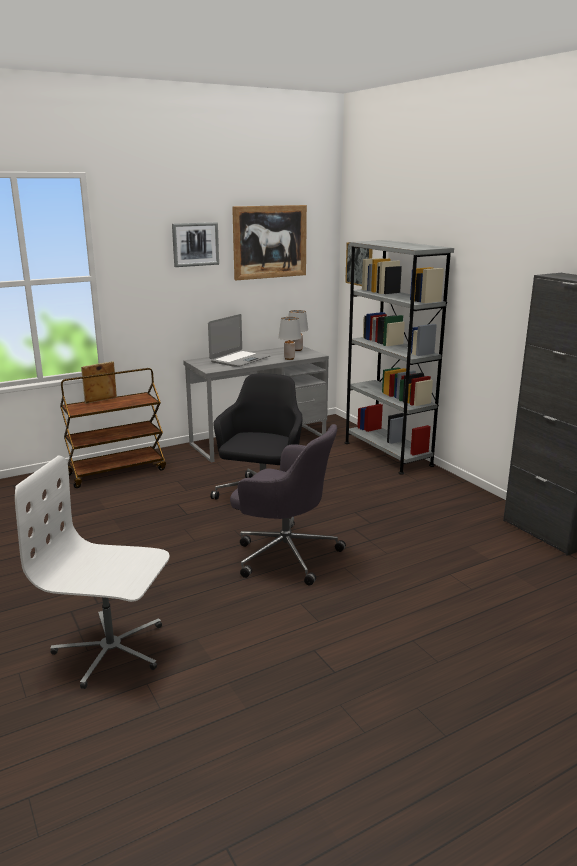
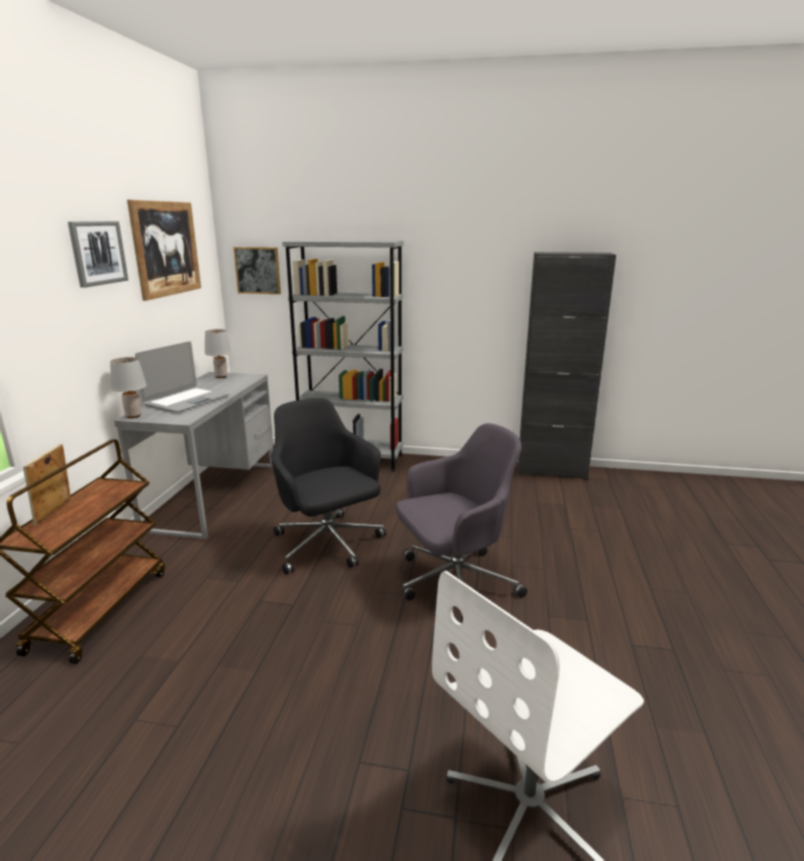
camera: 50 degrees left, 0 degrees up
laptop [208,314,270,367] -> laptop turned 45 degrees clockwise [135,341,229,412]
grey table lamp [278,317,301,360] -> grey table lamp moved to [110,357,147,418]

